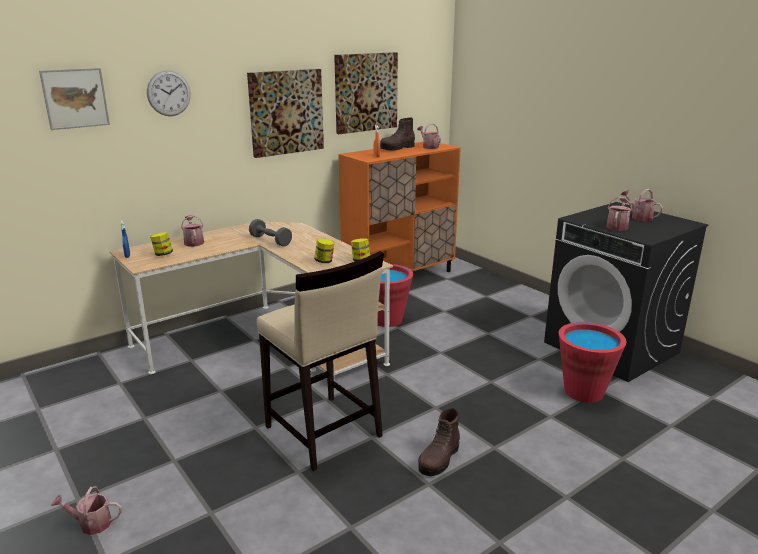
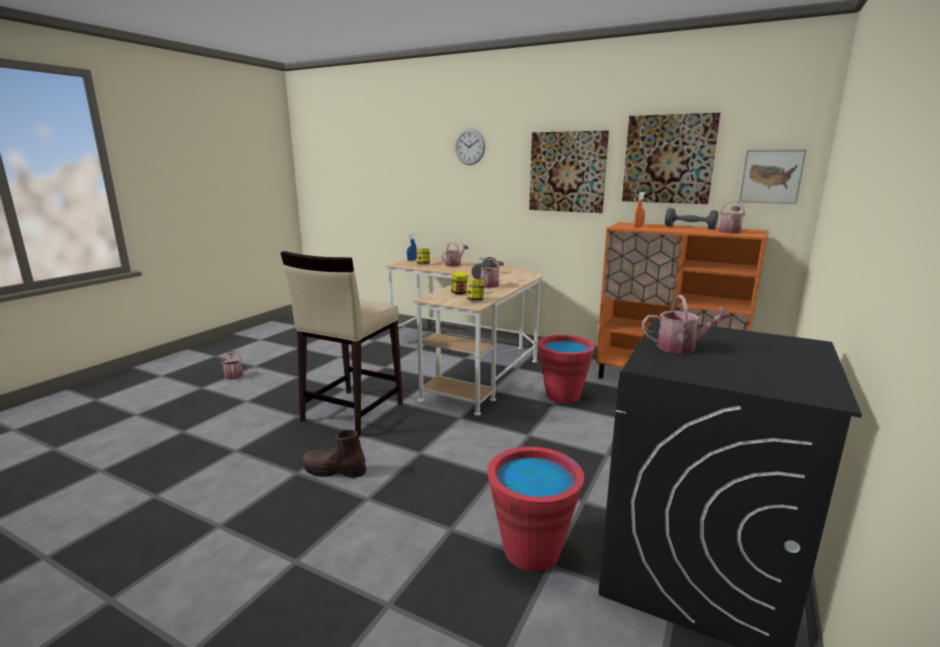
camera: 65 degrees right, 5 degrees down
picture [39,68,110,130] -> picture moved to [739,149,807,204]
brown boot [380,117,415,151] -> grey dumbbell [665,208,718,229]
watering can [620,189,663,221] -> watering can moved to [481,259,504,288]

